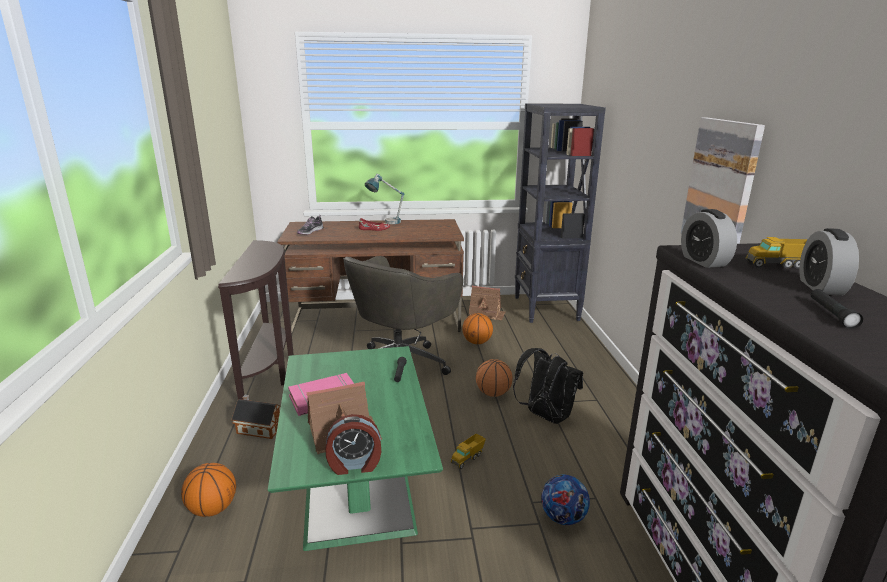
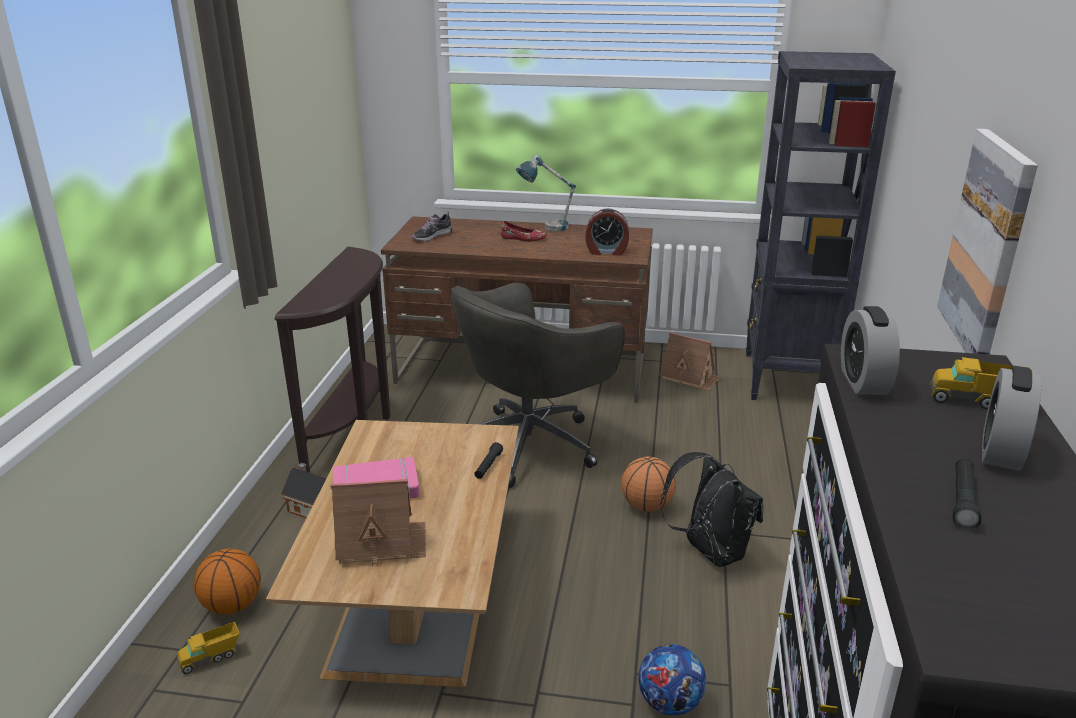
camera: 15 degrees right, 5 degrees up
green coffee table [268,346,443,551] -> brown coffee table [266,420,519,687]
alarm clock [325,414,381,475] -> alarm clock moved to [585,208,629,256]
toy truck [451,433,486,469] -> toy truck moved to [177,622,240,674]
basketball [462,313,493,344] -> none

